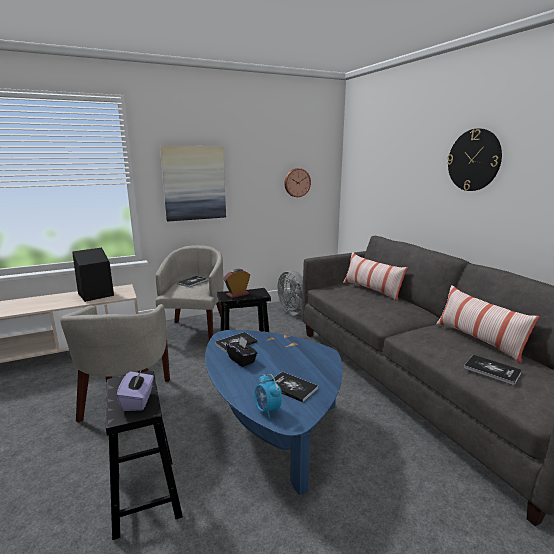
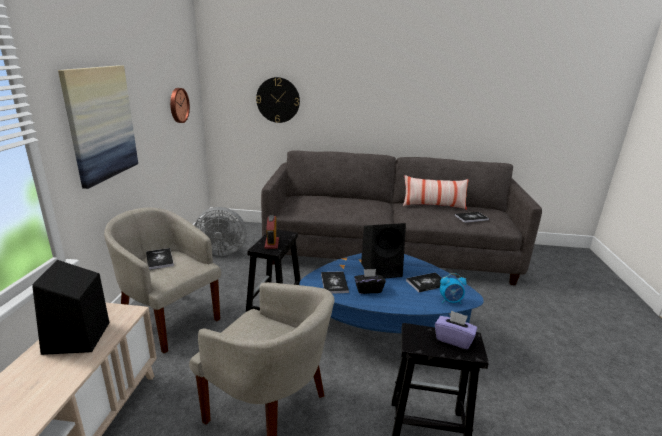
camera: 60 degrees left, 5 degrees up
pillow [343,252,408,301] -> none
wall clock [447,128,502,191] -> wall clock moved to [256,77,300,123]
none -> black speaker [361,223,406,279]

